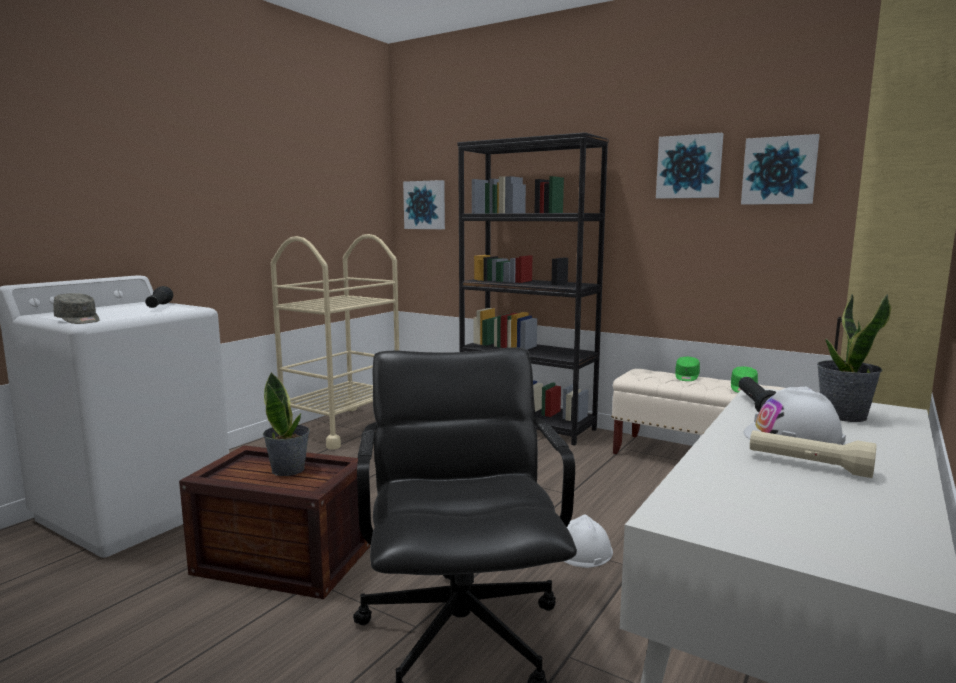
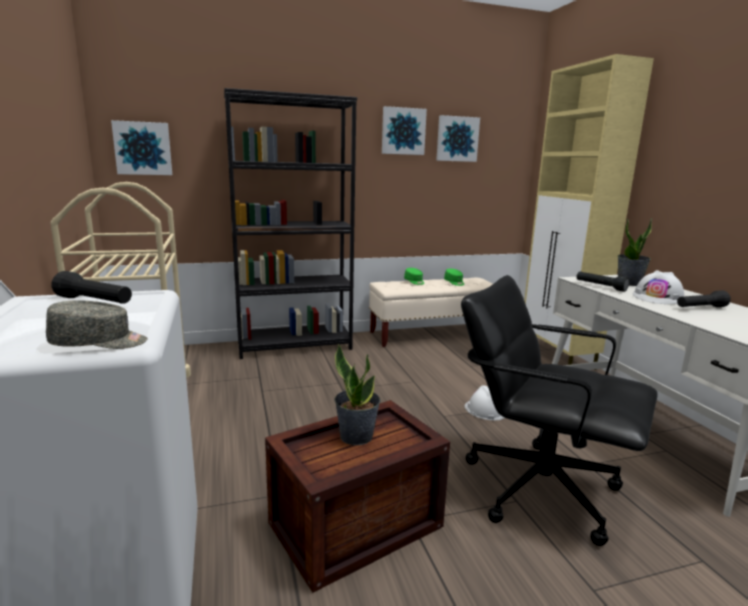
camera: 50 degrees left, 5 degrees up
beige flashlight [750,430,876,478] -> black flashlight [677,290,731,307]

